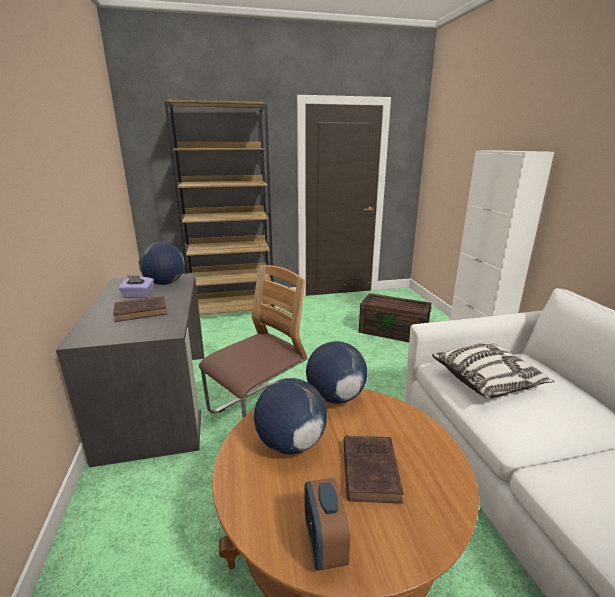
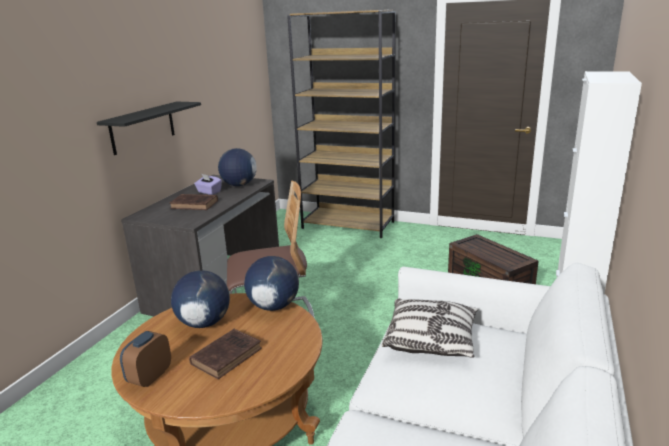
camera: 35 degrees right, 0 degrees up
none -> black shelf [97,102,201,155]

